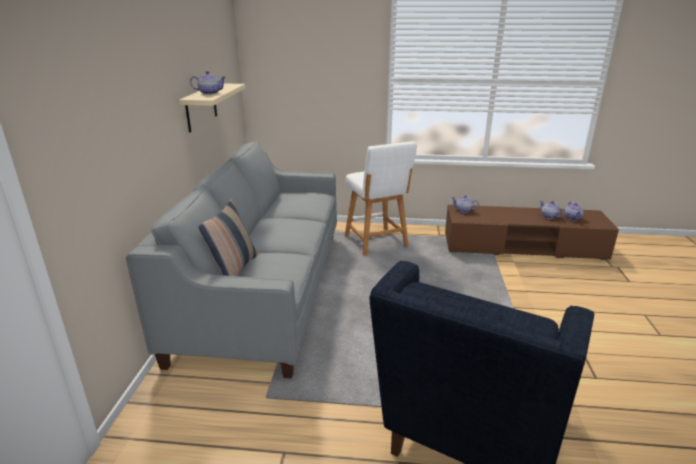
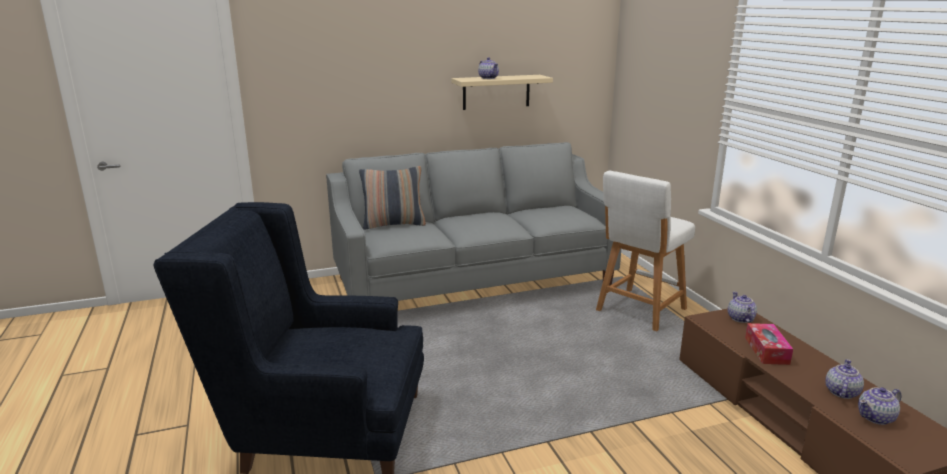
camera: 65 degrees right, 5 degrees down
none -> tissue box [745,323,793,365]

